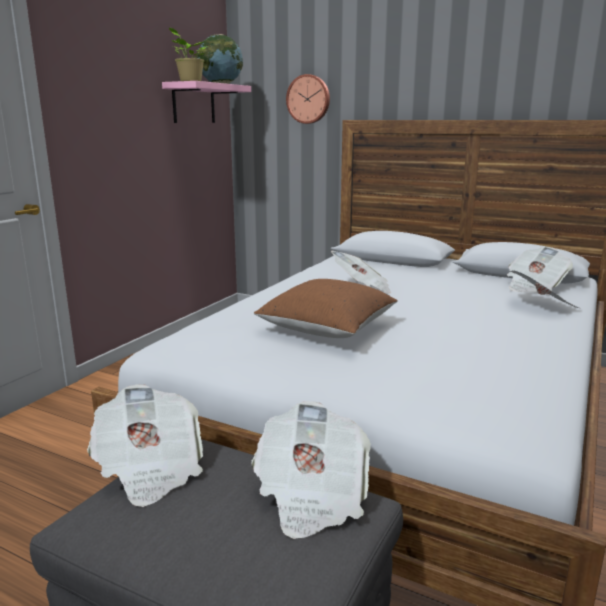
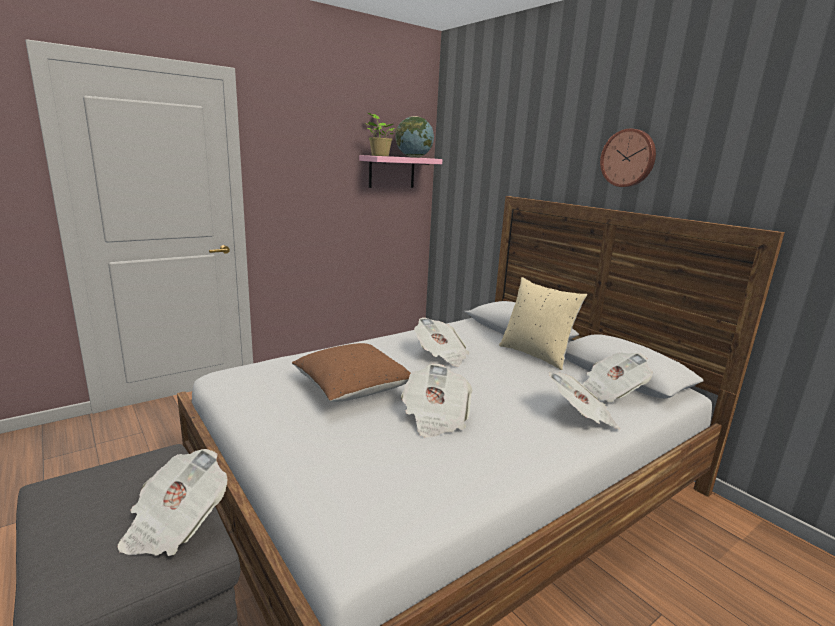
camera: 25 degrees right, 0 degrees up
newspaper [87,384,203,507] -> newspaper moved to [401,364,472,437]
wall clock [286,74,330,124] -> wall clock moved to [600,129,656,187]
none -> beige pillow [499,277,587,370]

